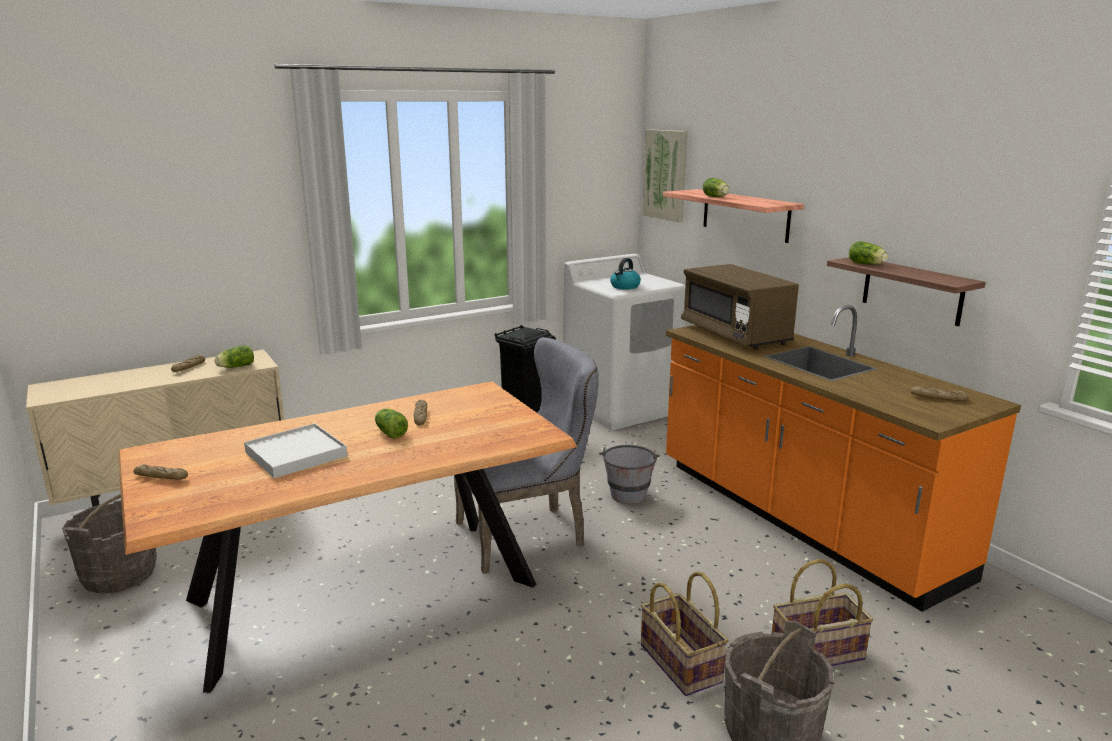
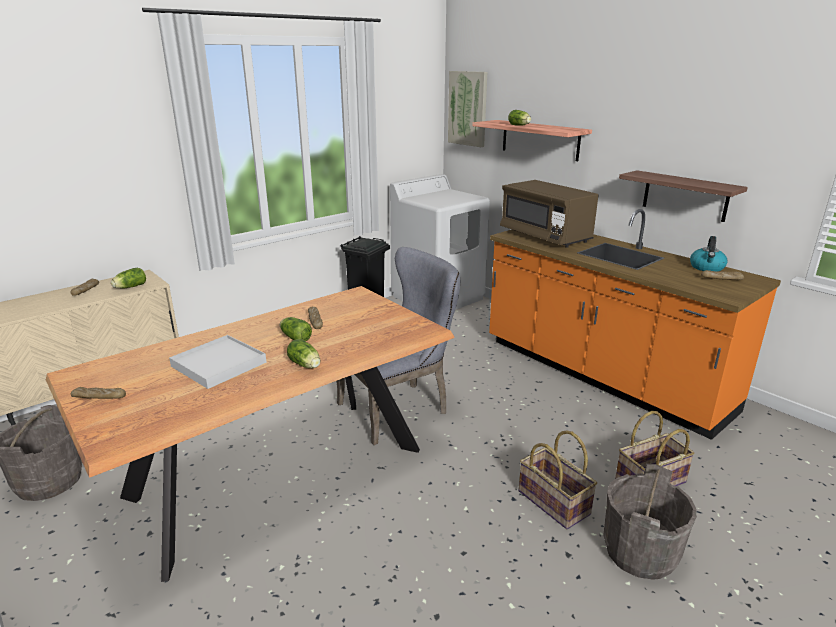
camera: 10 degrees left, 5 degrees up
grey bucket [599,445,660,504] -> none
kettle [610,258,641,289] -> kettle moved to [690,236,728,272]
lettuce [849,241,888,265] -> lettuce moved to [287,339,320,368]

